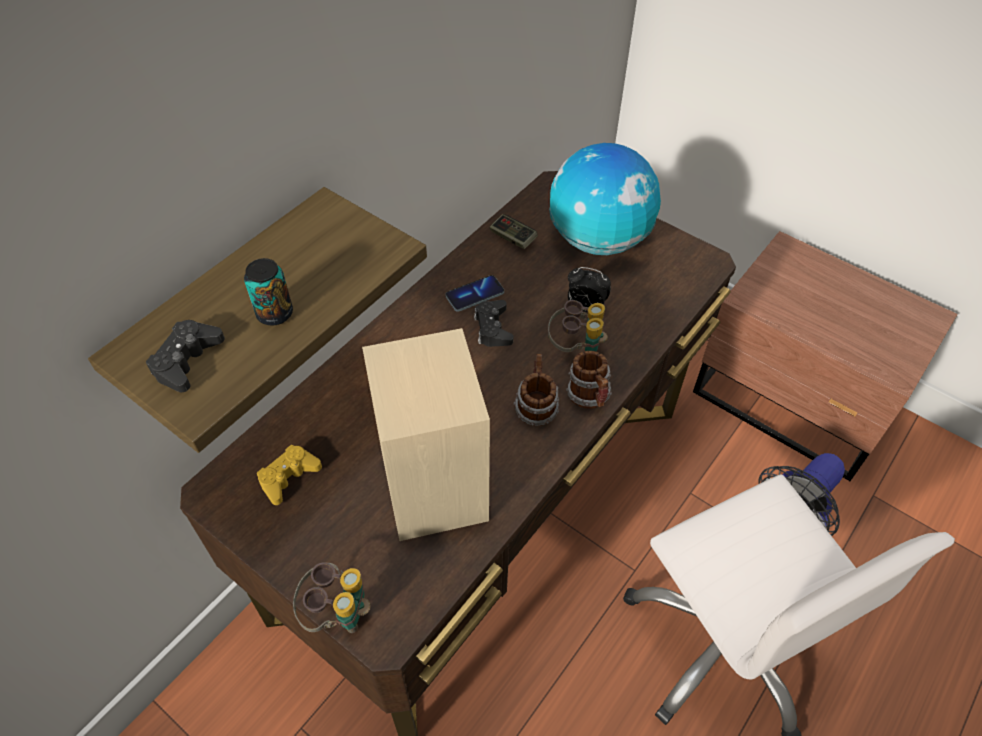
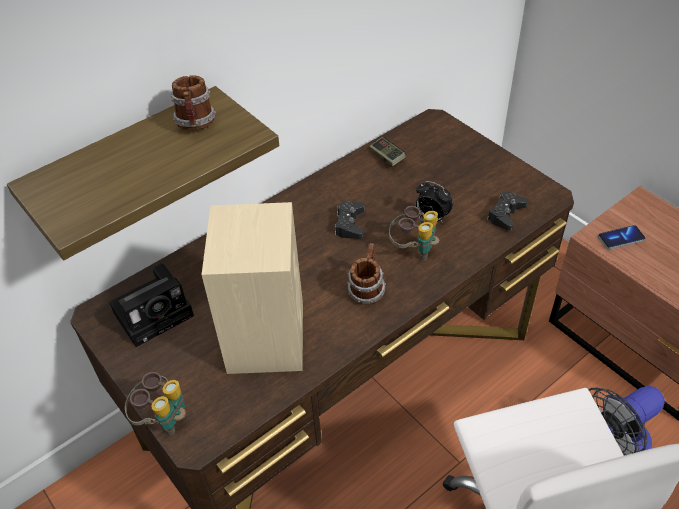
camera: 15 degrees right, 5 degrees down
black game controller [146,320,225,392] -> black game controller moved to [487,192,528,231]
can [244,258,293,326] -> none
yellow game controller [257,445,322,505] -> camera [109,263,194,347]
phone [445,275,504,312] -> phone moved to [598,225,645,249]
globe [549,143,661,255] -> none
mug [566,351,612,409] -> mug moved to [171,75,216,130]

